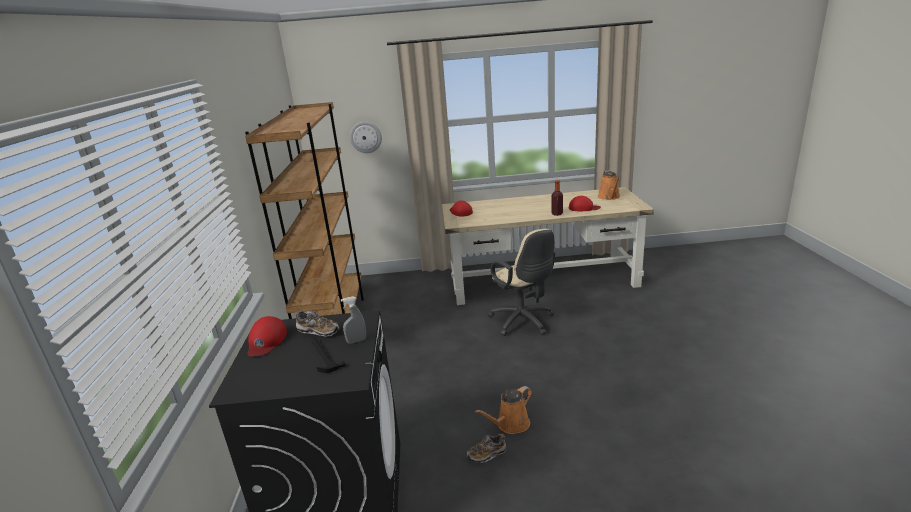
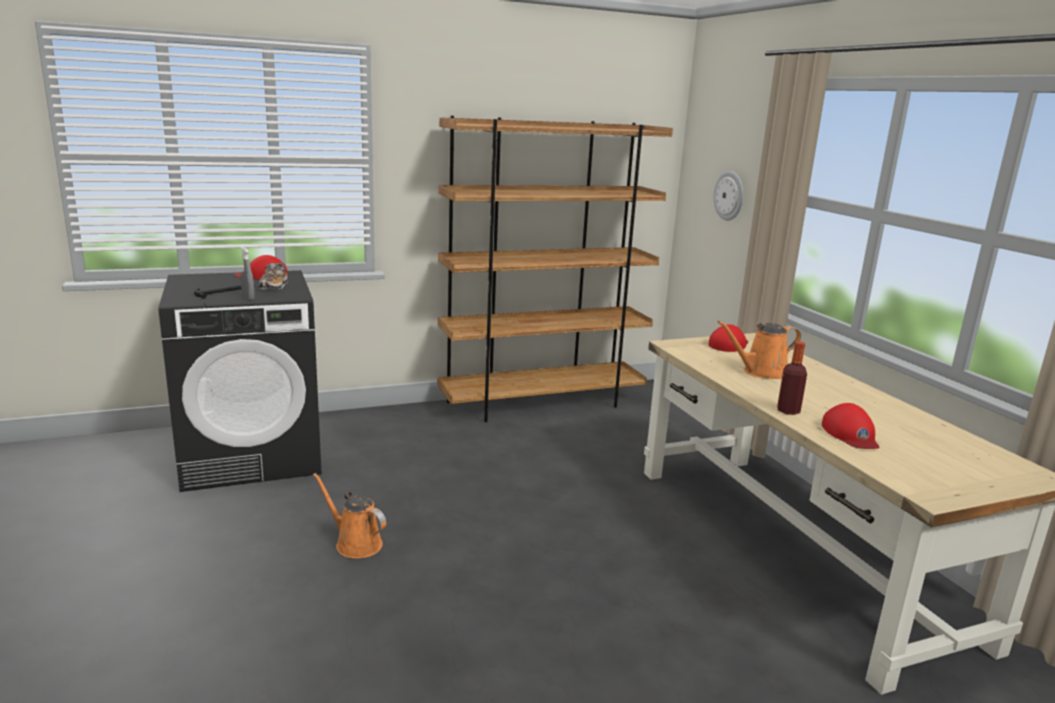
camera: 70 degrees right, 5 degrees down
shoe [466,434,507,463] -> none
beige office chair [488,229,555,336] -> none
orange watering can [598,171,620,200] -> orange watering can moved to [718,321,801,379]

